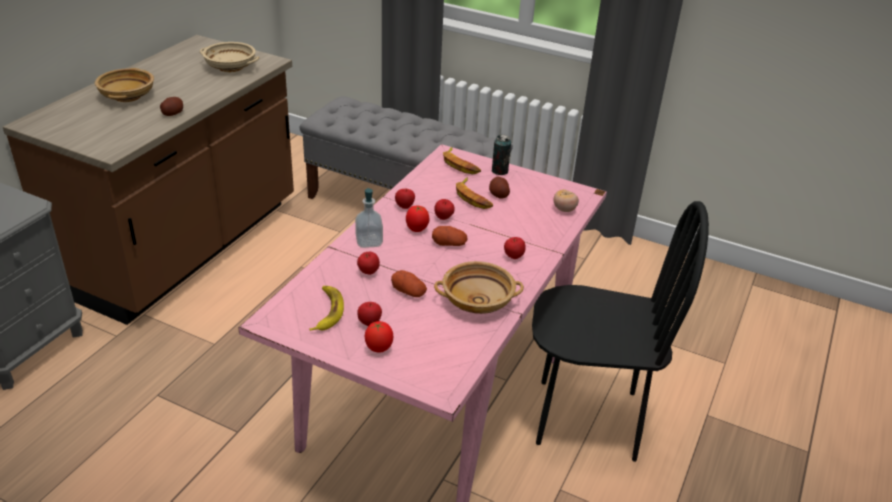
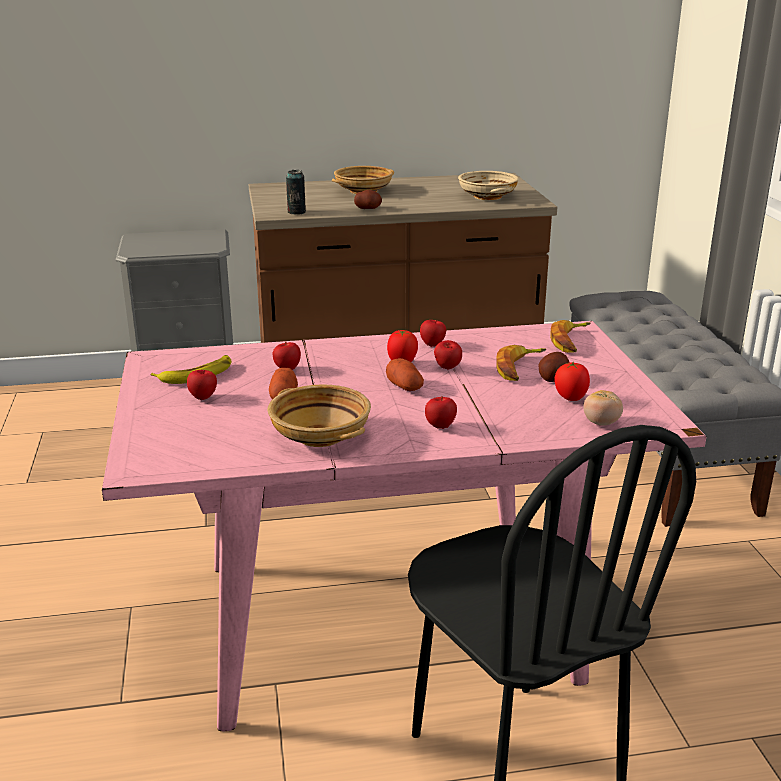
camera: 55 degrees right, 10 degrees down
soap dispenser [355,188,383,248] -> none
tomato [365,321,393,353] -> tomato moved to [555,362,590,401]
can [492,135,511,175] -> can moved to [286,170,306,215]

